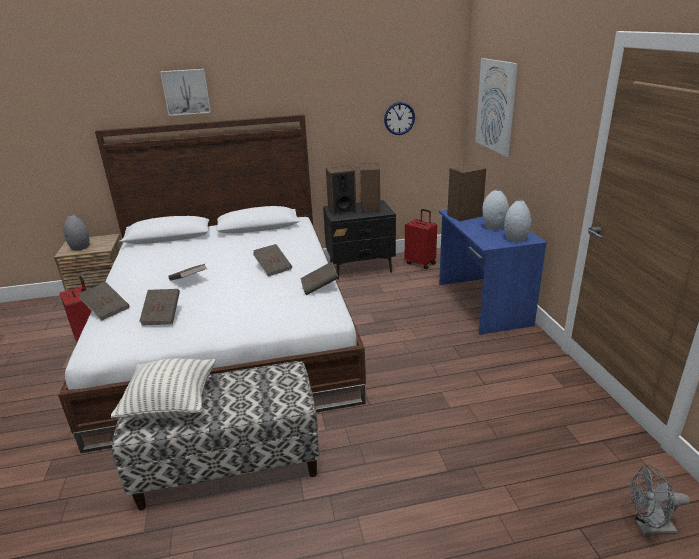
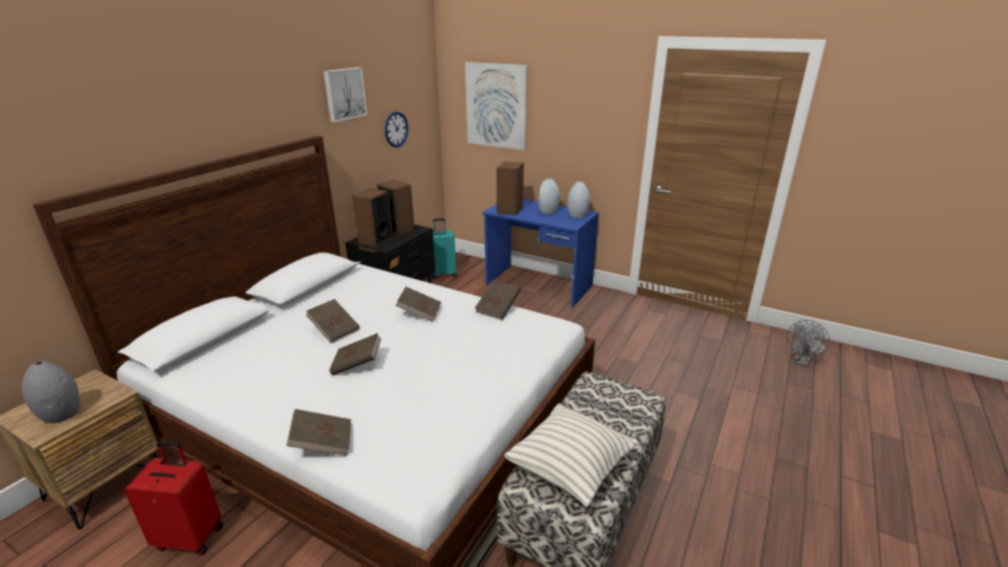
camera: 50 degrees left, 0 degrees up
brown book [139,289,180,325] -> brown book moved to [306,299,360,343]
picture [160,69,211,116] -> picture moved to [323,67,367,122]
red suitcase [405,209,437,269] -> turquoise suitcase [431,218,457,279]

